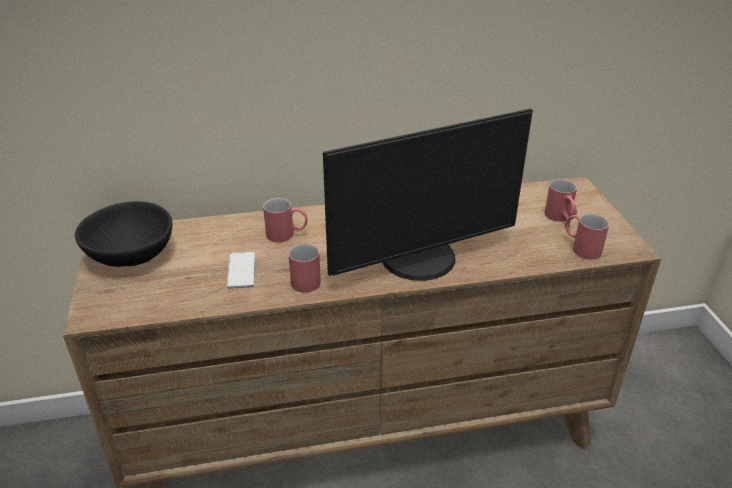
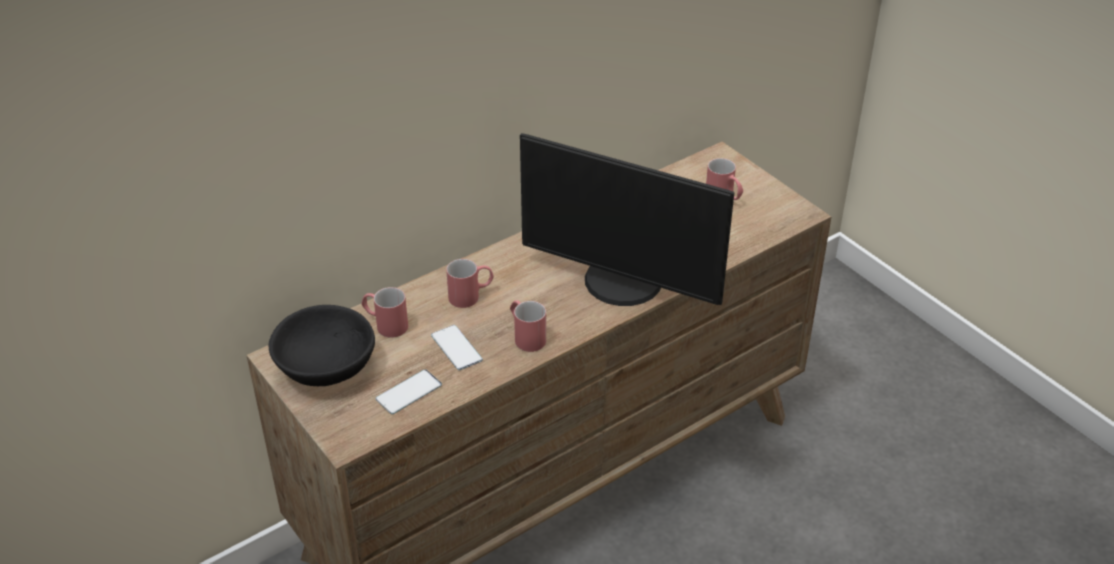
camera: 25 degrees left, 5 degrees up
monitor [323,109,533,281] -> monitor turned 75 degrees clockwise [520,133,734,306]
red mug [565,214,609,260] -> red mug moved to [362,287,408,338]
none -> phone [376,369,442,414]

